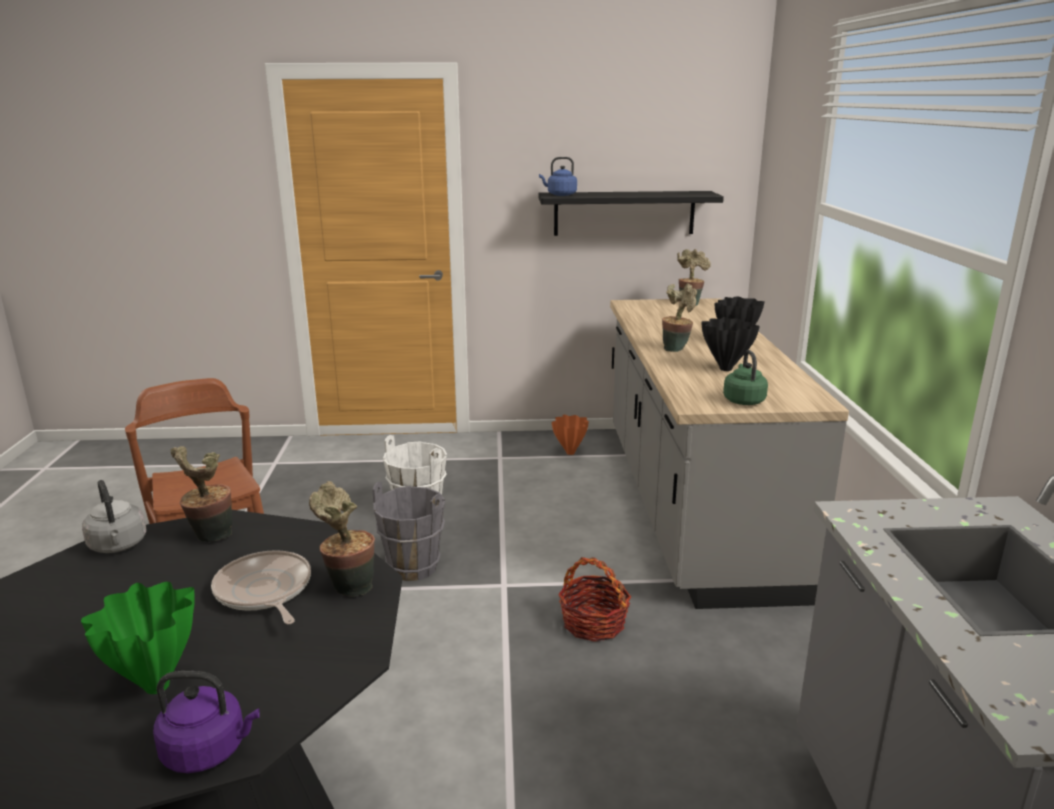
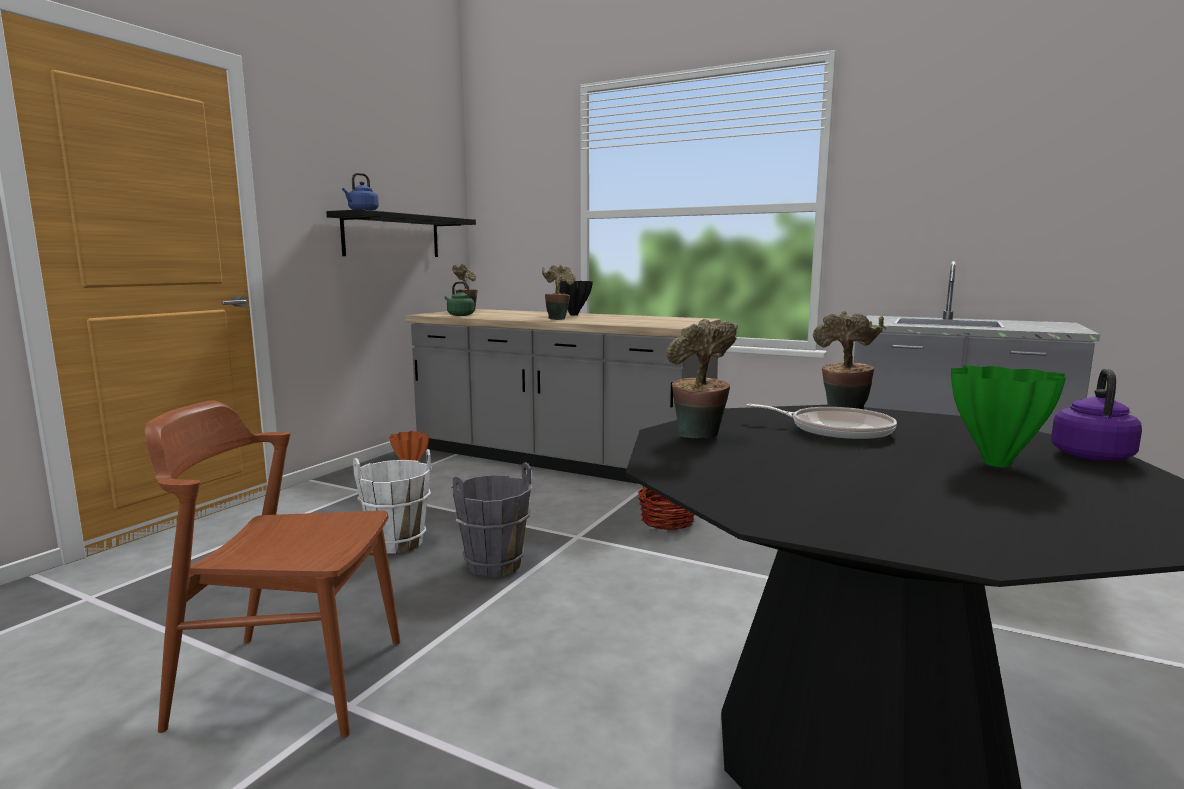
camera: 60 degrees left, 10 degrees down
grey kettle [82,480,146,553] -> none
frying pan [211,550,311,624] -> frying pan turned 150 degrees counterclockwise [746,404,897,441]
black vase [701,317,760,371] -> none
green kettle [723,350,768,405] -> green kettle moved to [445,282,474,316]

